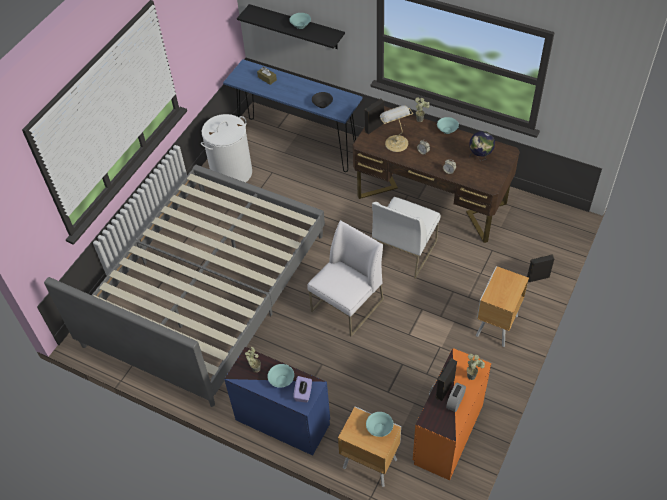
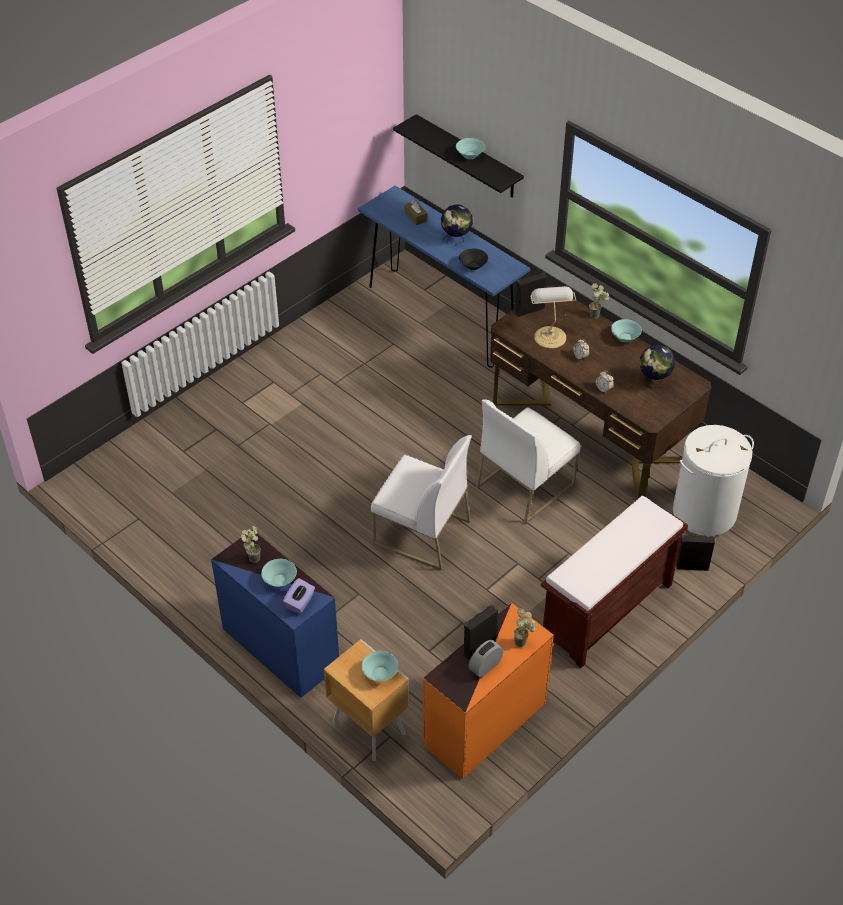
camera: 15 degrees right, 5 degrees down
grey bed [44,165,325,407] -> none
white laundry basket [201,114,252,182] -> white laundry basket moved to [673,425,754,536]
white chair [307,220,384,337] -> white chair turned 60 degrees clockwise [371,435,472,570]
brown nightstand [476,266,529,347] -> brown bench [541,496,688,668]
none -> globe [441,204,473,244]

